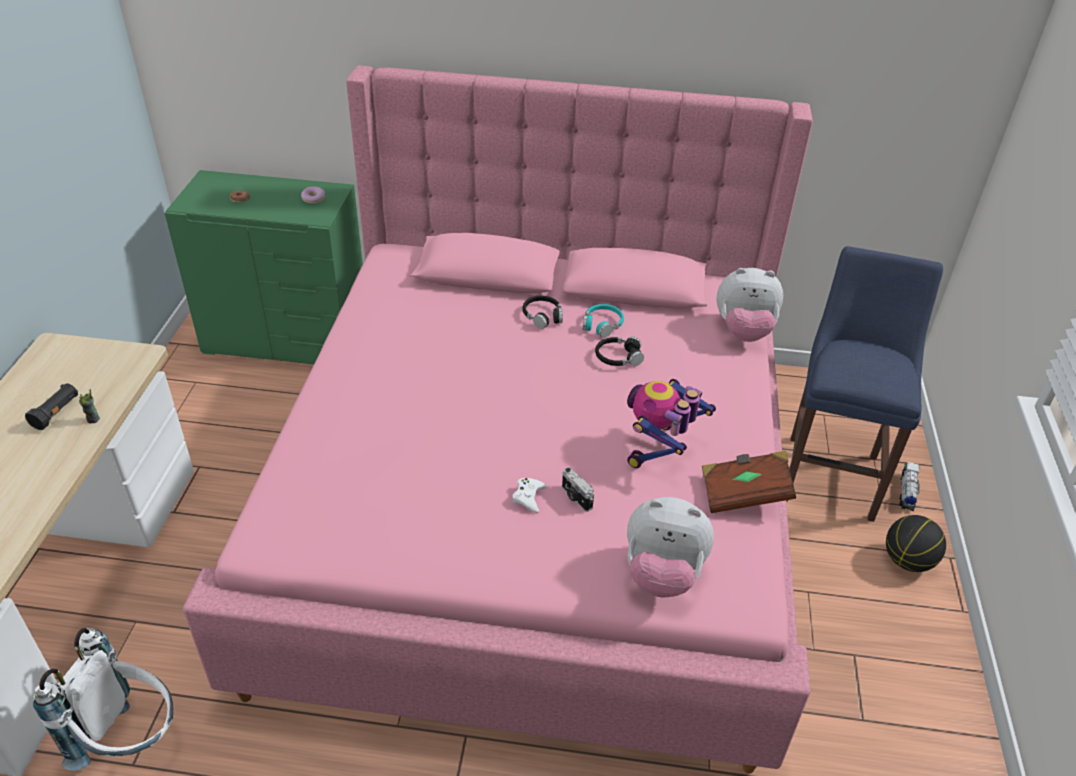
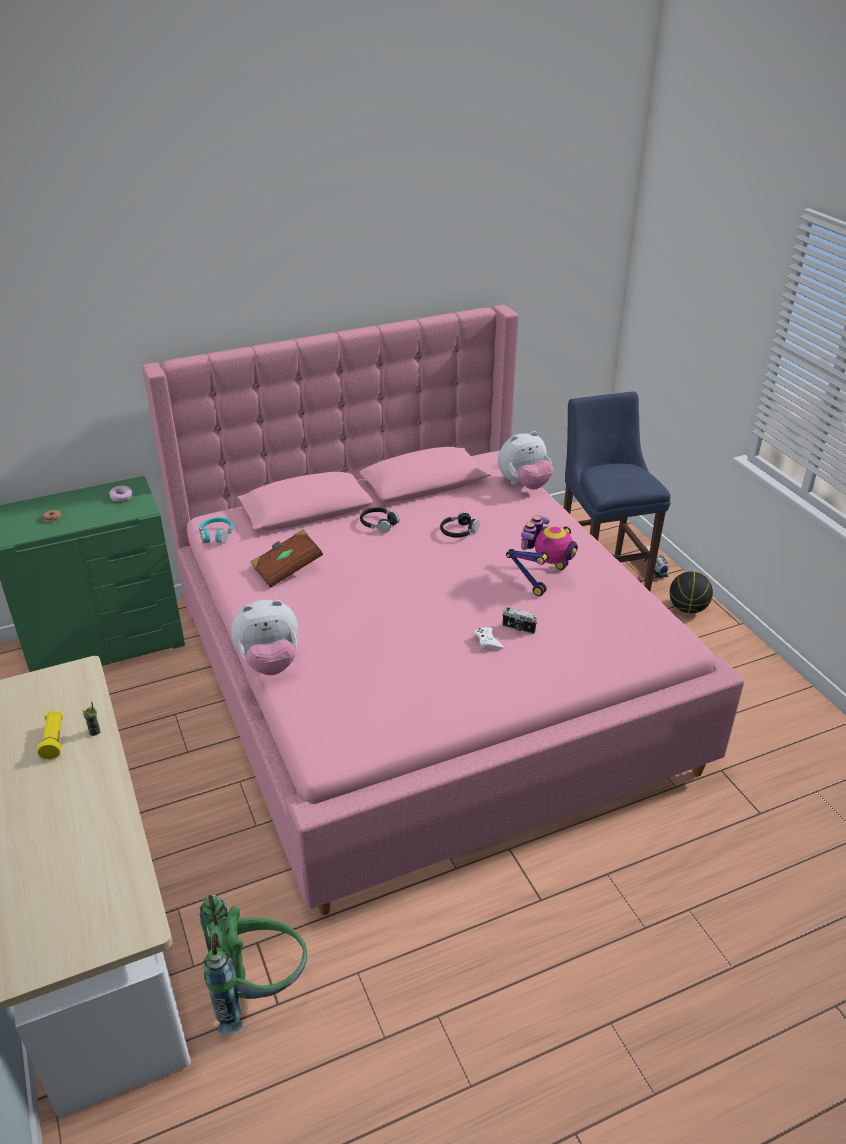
camera: 30 degrees left, 5 degrees down
black flashlight [25,383,78,430] -> yellow flashlight [37,711,63,760]
white backpack [33,628,173,771] -> green backpack [200,895,307,1035]
turquoise headphones [583,304,624,338] -> turquoise headphones moved to [199,517,233,544]
toy robot [627,379,716,468] -> toy robot turned 150 degrees counterclockwise [506,515,578,596]
plush toy [627,497,714,597] -> plush toy moved to [231,600,298,675]
brown book [702,451,796,513] -> brown book moved to [251,529,323,588]

